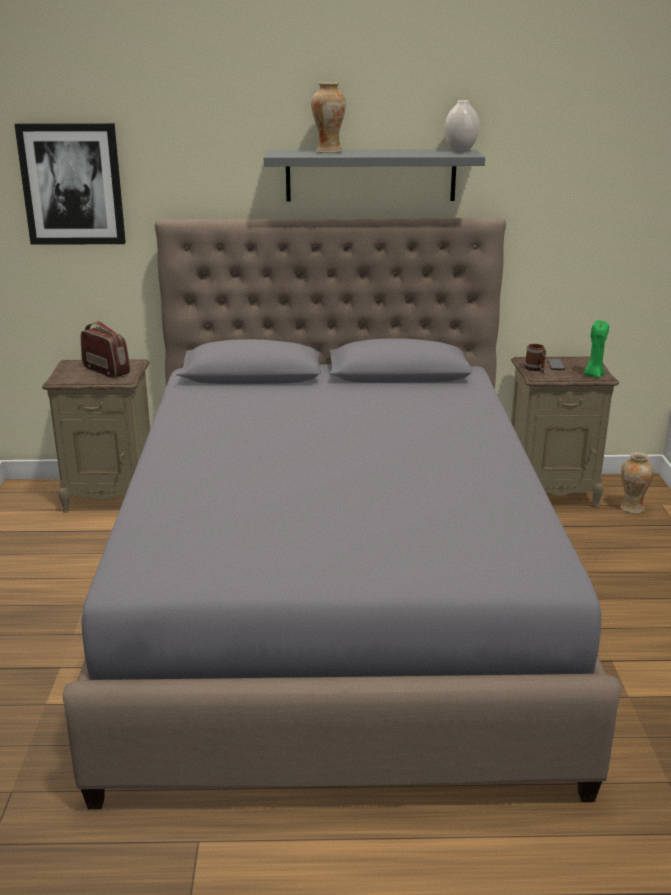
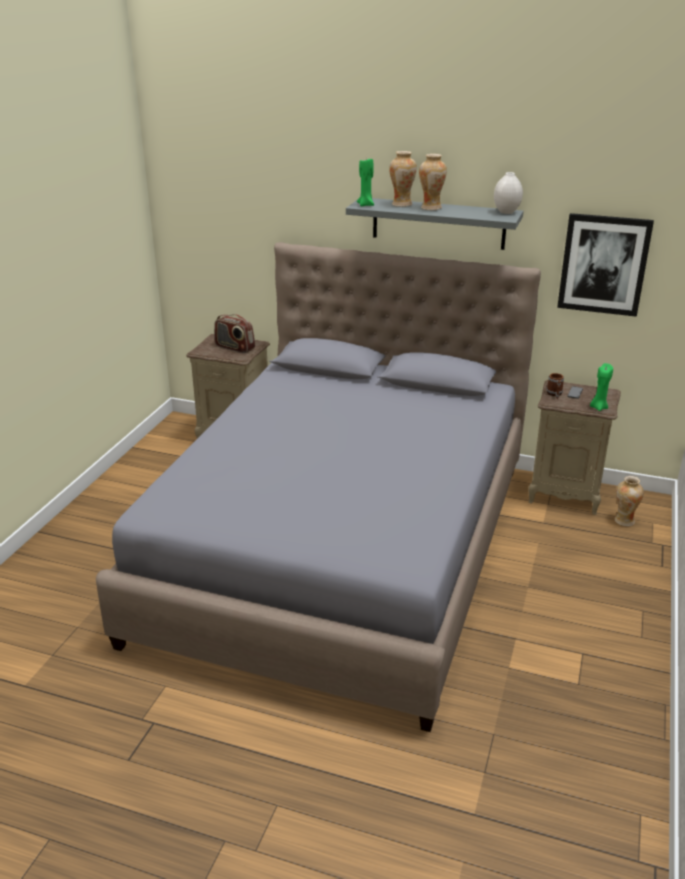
camera: 20 degrees right, 5 degrees up
picture [14,123,126,245] -> picture moved to [557,213,654,317]
radio [81,321,130,378] -> radio turned 150 degrees clockwise [214,314,255,353]
none -> green candle [357,158,374,206]
none -> vase [419,154,447,210]

